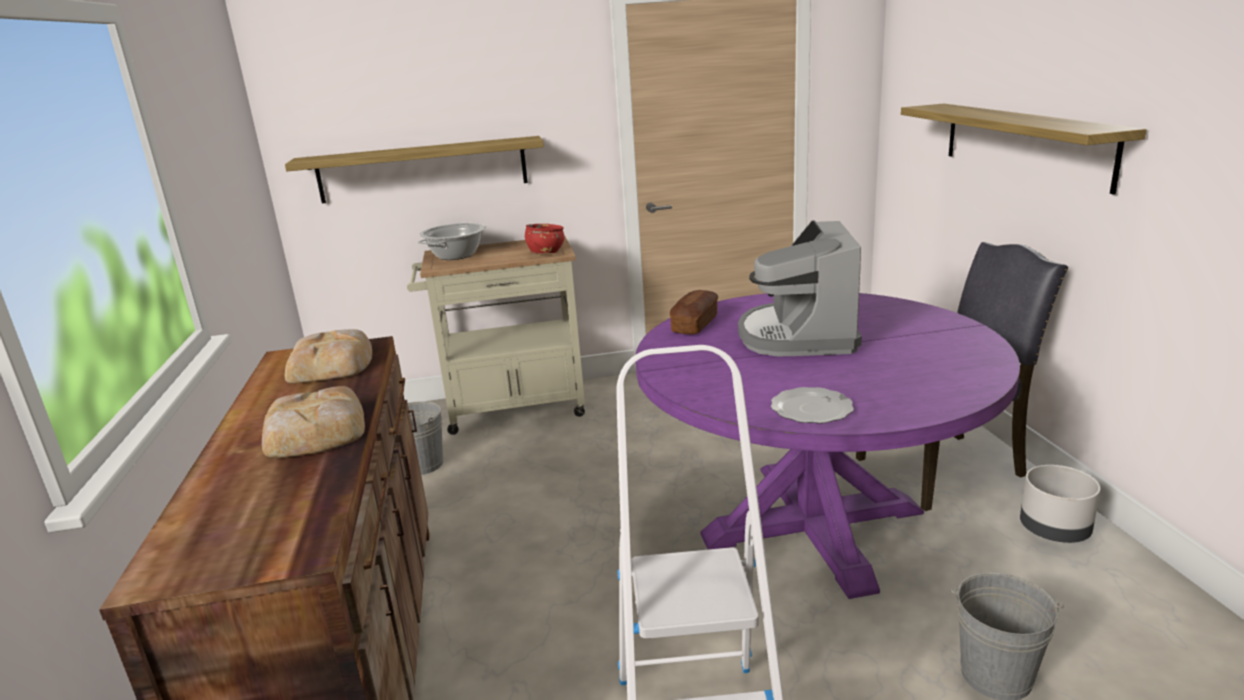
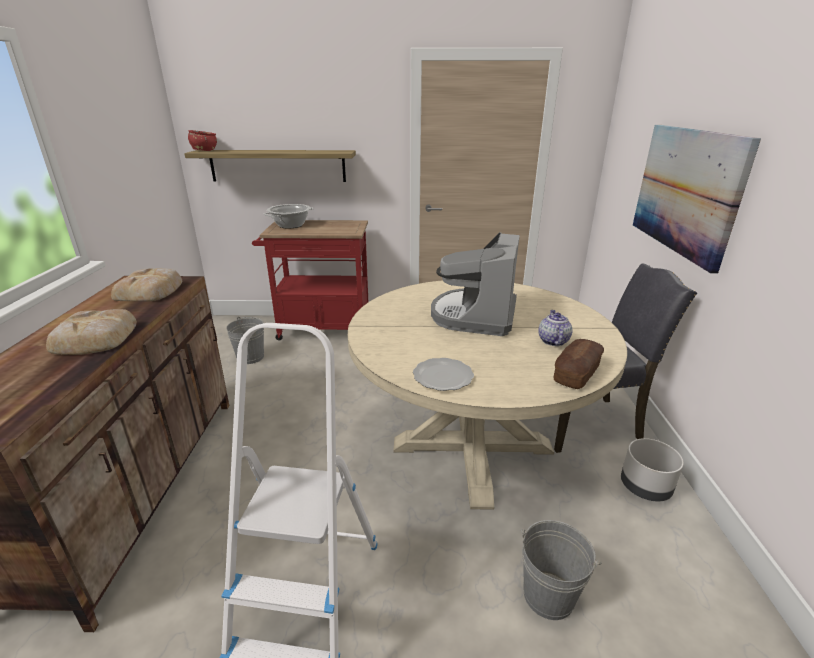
camera: 10 degrees right, 5 degrees up
beige cart [407,236,585,435] -> red cart [252,220,368,341]
red bowl [525,224,564,253] -> red bowl moved to [188,130,217,151]
purple dining table [636,293,1020,599] -> beige dining table [348,280,627,510]
bread [670,290,718,334] -> bread moved to [553,339,604,389]
shelf [901,104,1147,195] -> picture [633,125,761,274]
none -> teapot [538,310,573,346]

